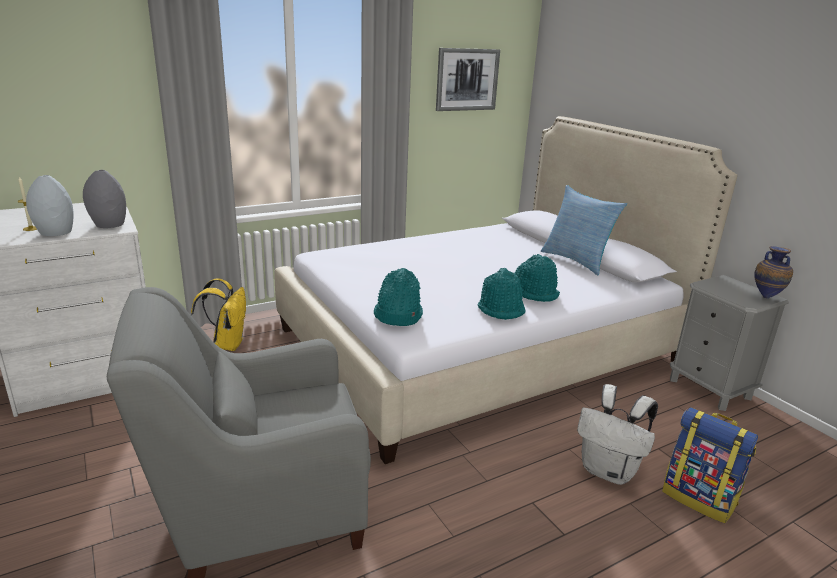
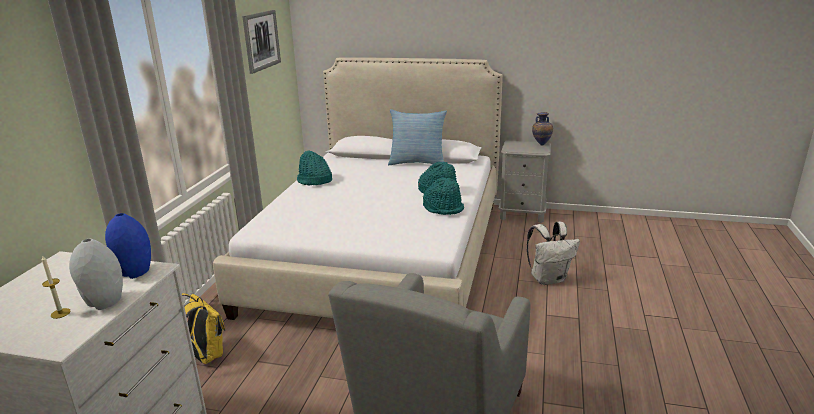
camera: 45 degrees left, 0 degrees up
grey vase [83,170,126,228] -> blue vase [105,213,151,279]
turquoise hat [374,268,423,326] -> turquoise hat moved to [297,150,332,186]
backpack [662,407,758,523] -> none

